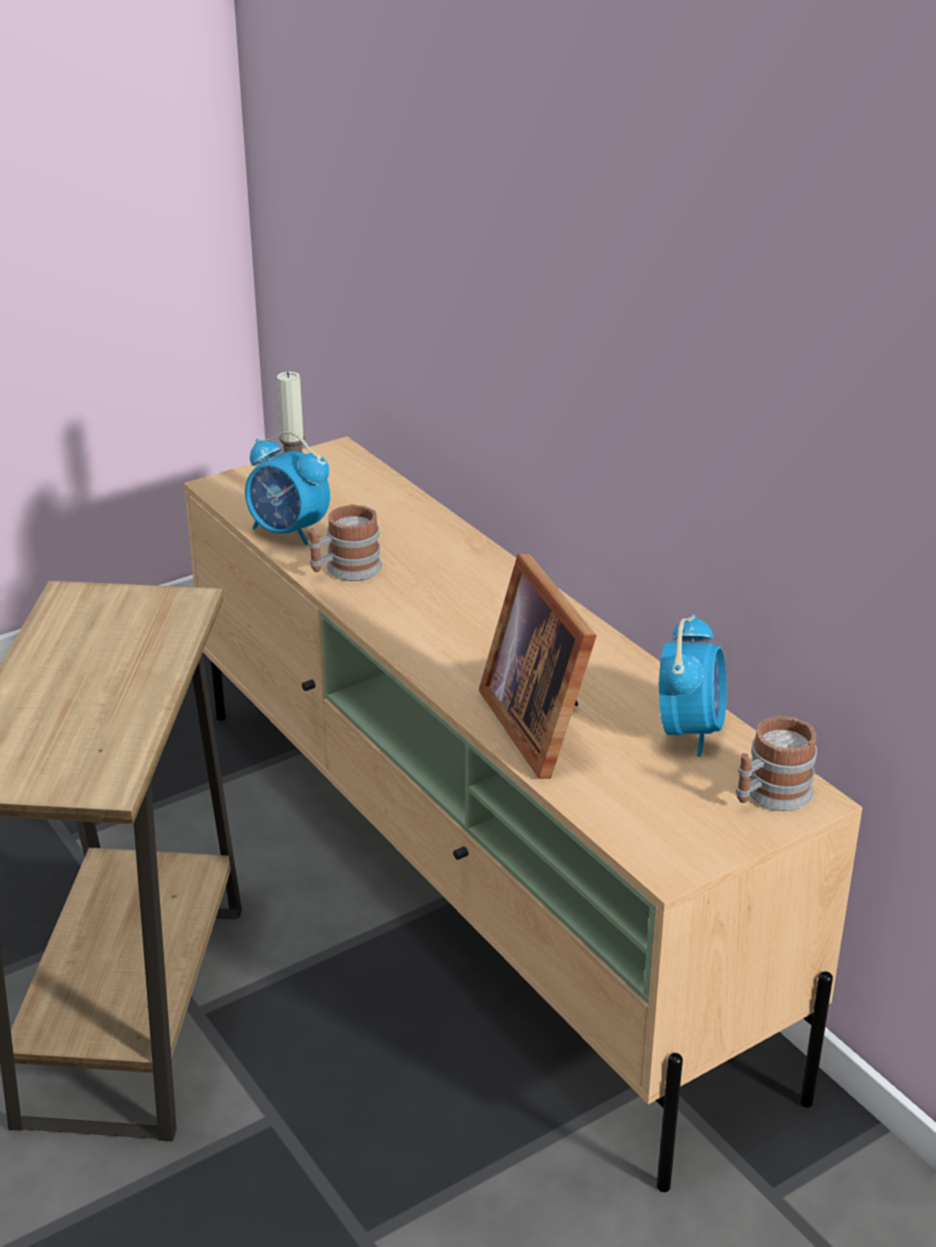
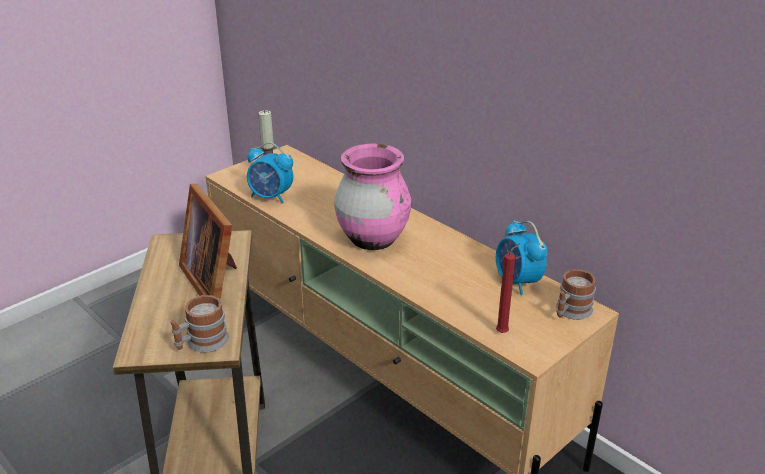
camera: 10 degrees left, 0 degrees up
mug [308,504,382,581] -> mug moved to [170,295,229,353]
picture frame [479,553,597,779] -> picture frame moved to [179,184,237,300]
alarm clock [659,614,727,757] -> alarm clock turned 150 degrees clockwise [496,220,548,295]
none -> pink vase [334,144,411,250]
none -> red candle [496,243,520,333]

